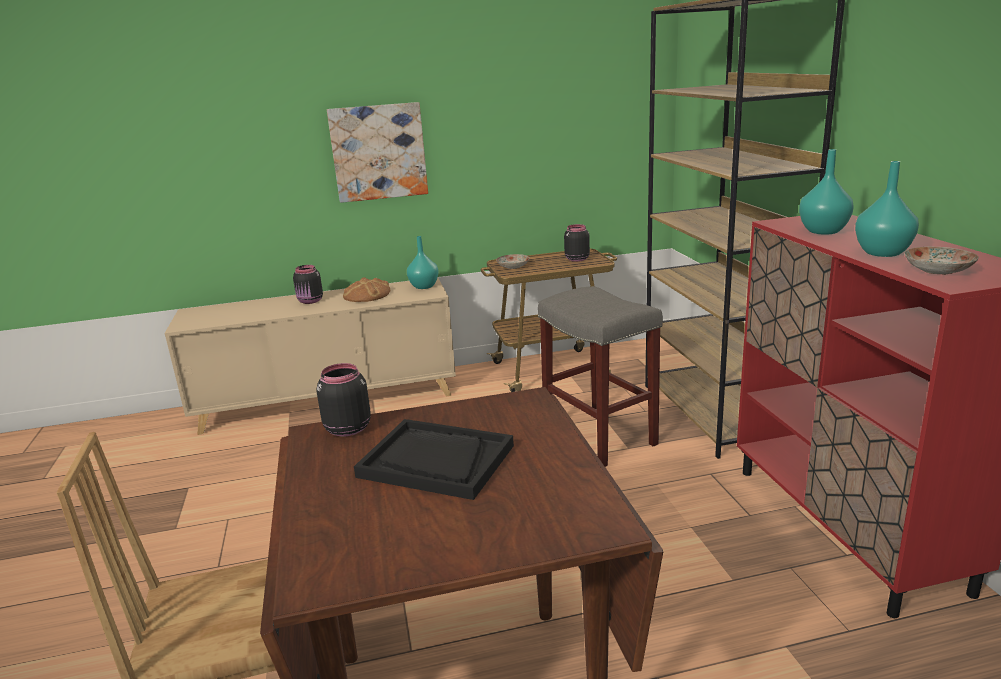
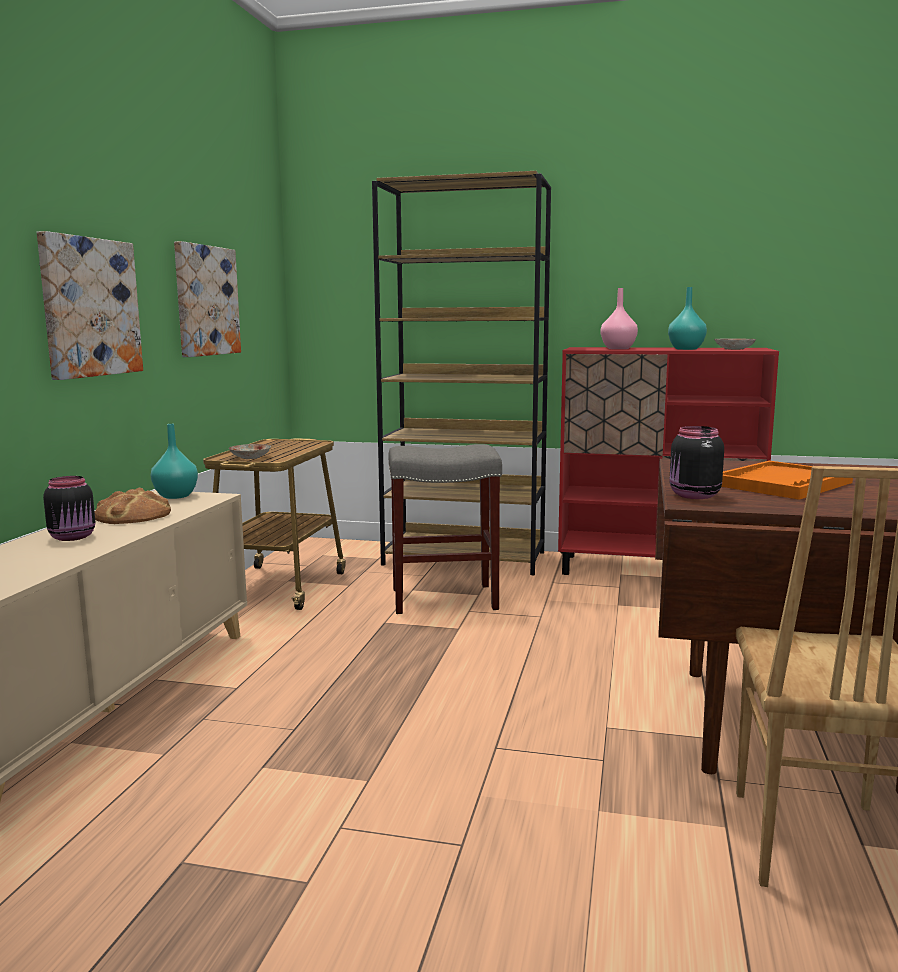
camera: 65 degrees left, 10 degrees down
black tray [354,419,514,500] -> orange tray [721,461,853,500]
black jar [564,224,590,262] -> none
turquoise vase [799,149,854,235] -> pink vase [601,288,638,349]
none -> picture [174,241,241,357]

